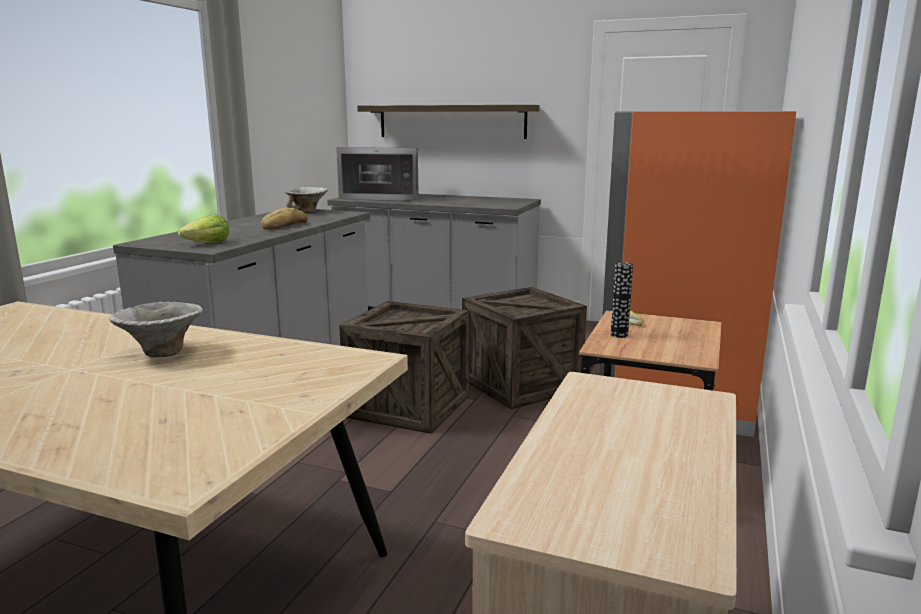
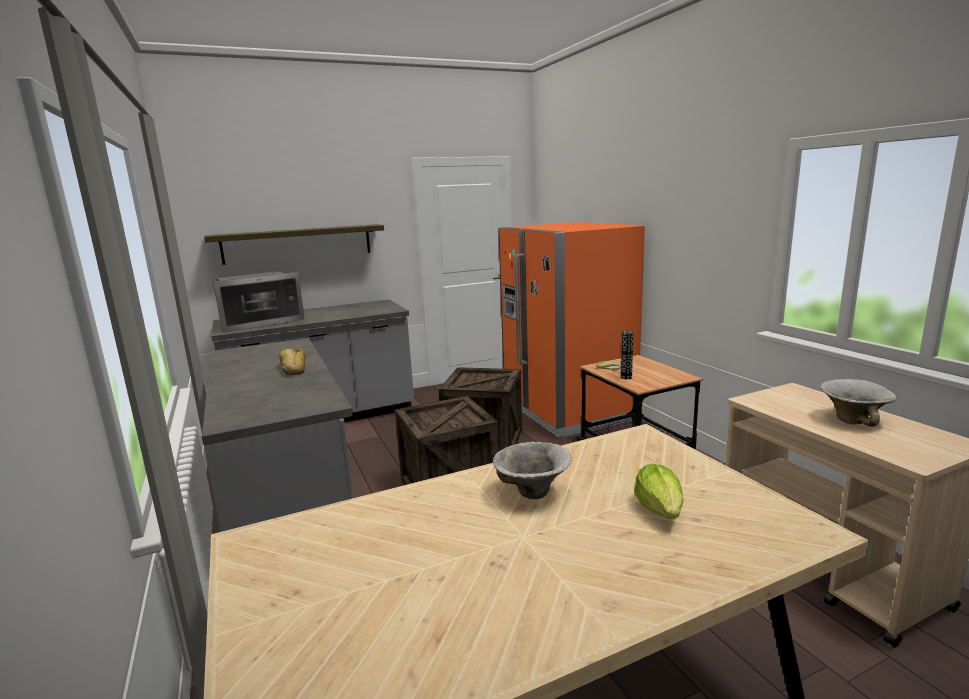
camera: 45 degrees left, 0 degrees up
lettuce [178,214,229,243] -> lettuce moved to [634,464,684,519]
bowl [284,187,328,213] -> bowl moved to [820,379,896,427]

